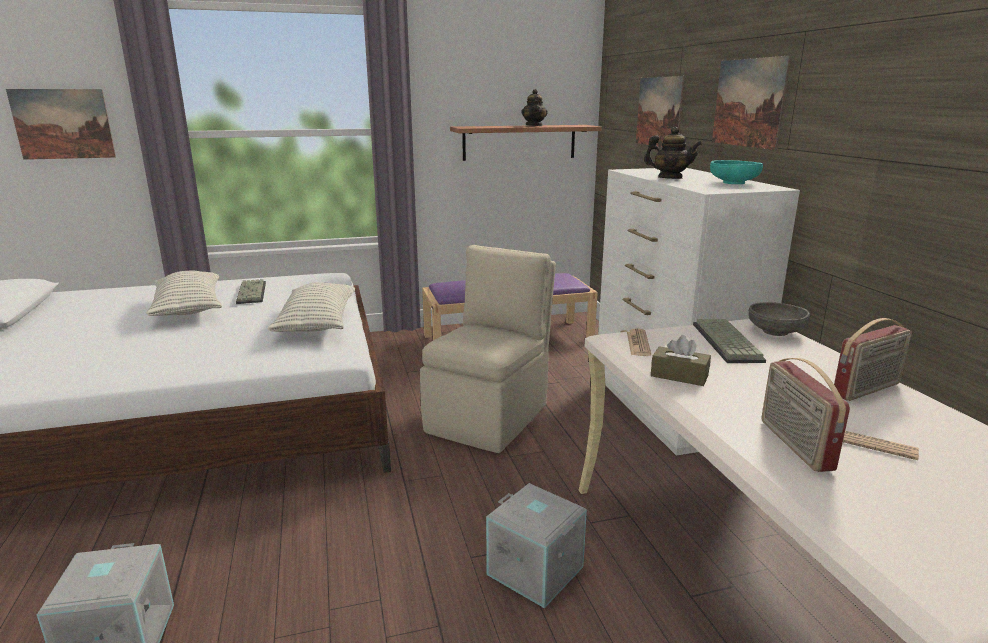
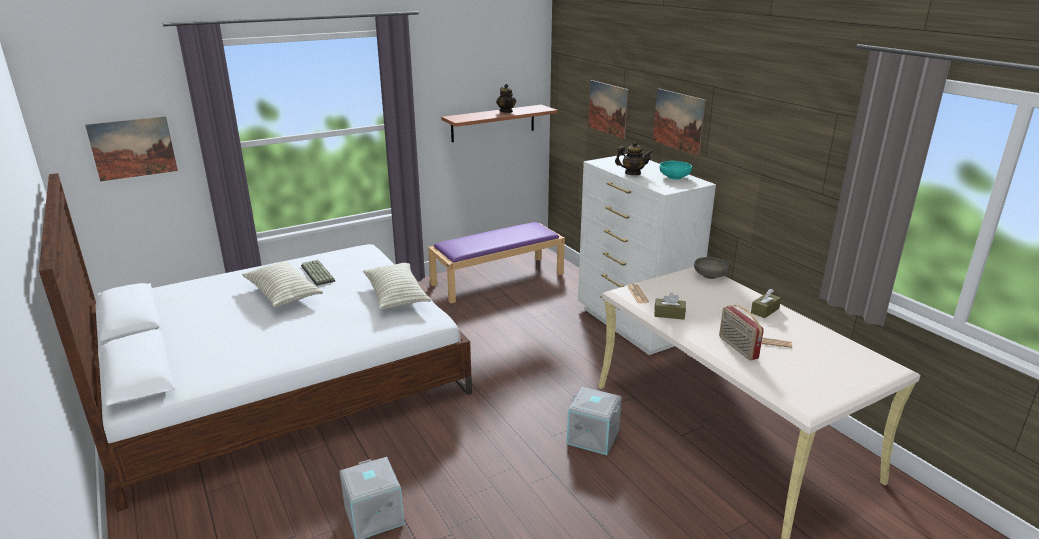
camera: 15 degrees left, 5 degrees up
beige chair [420,245,556,453] -> none
keyboard [693,319,766,363] -> none
radio [834,318,912,401] -> brown tissue box [751,289,781,318]

